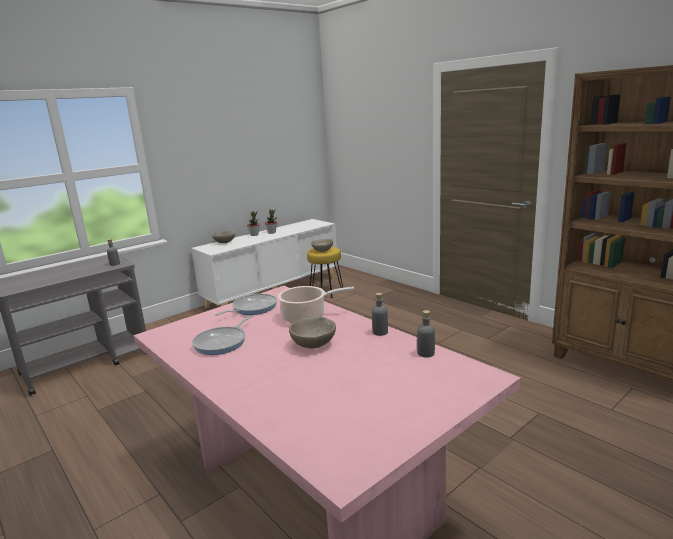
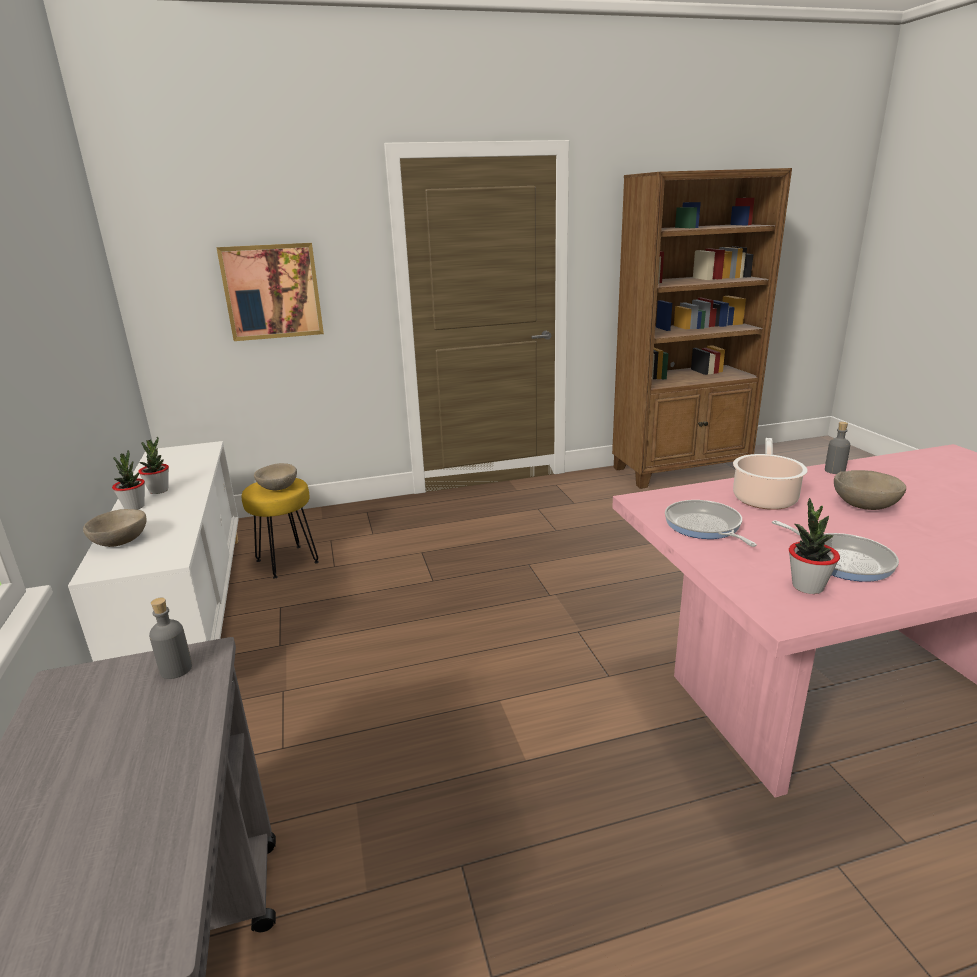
camera: 65 degrees left, 5 degrees up
grey bottle [417,310,435,358] -> none
none -> picture [217,243,324,341]
none -> potted plant [789,498,840,594]

